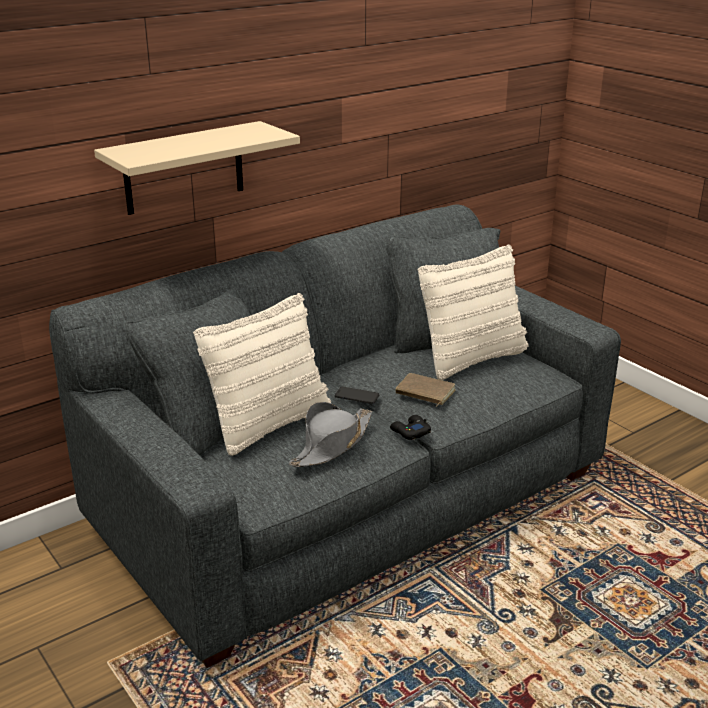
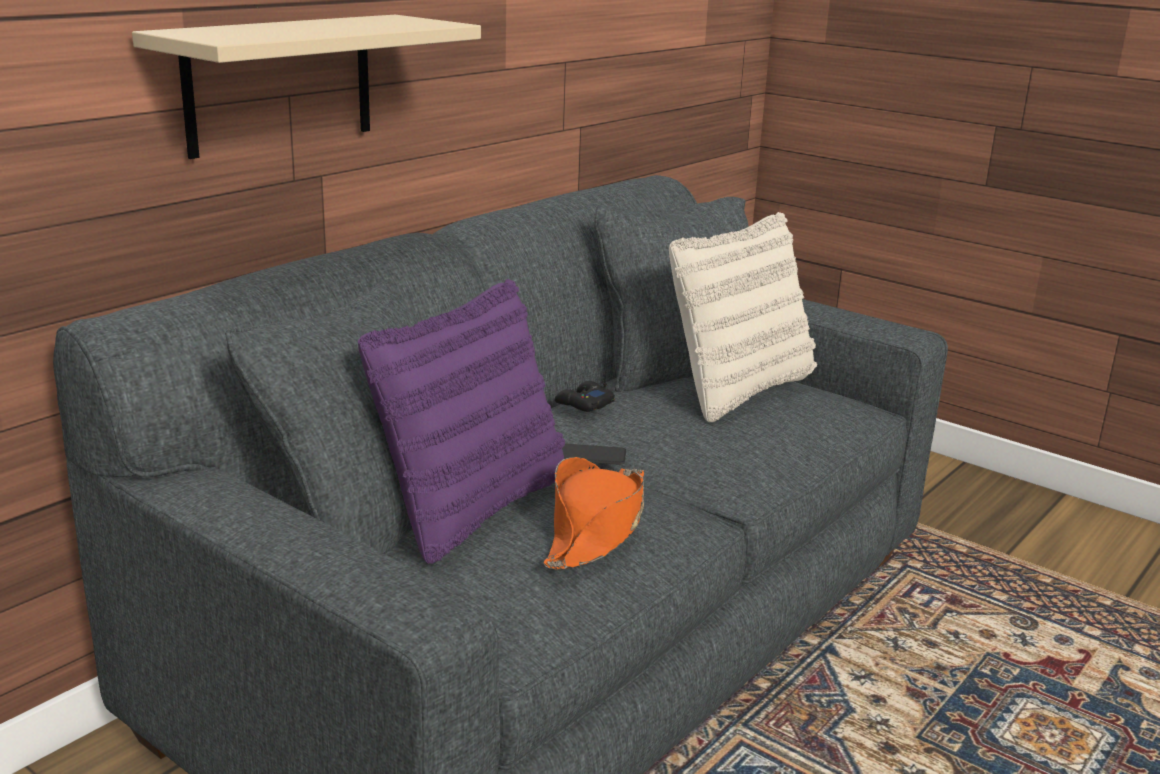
camera: 15 degrees left, 5 degrees down
beige pillow [193,293,331,456] -> purple pillow [358,279,565,564]
grey hat [289,402,372,467] -> orange hat [544,457,644,570]
black game controller [390,415,431,440] -> black game controller moved to [555,381,615,412]
brown book [395,373,456,406] -> none

